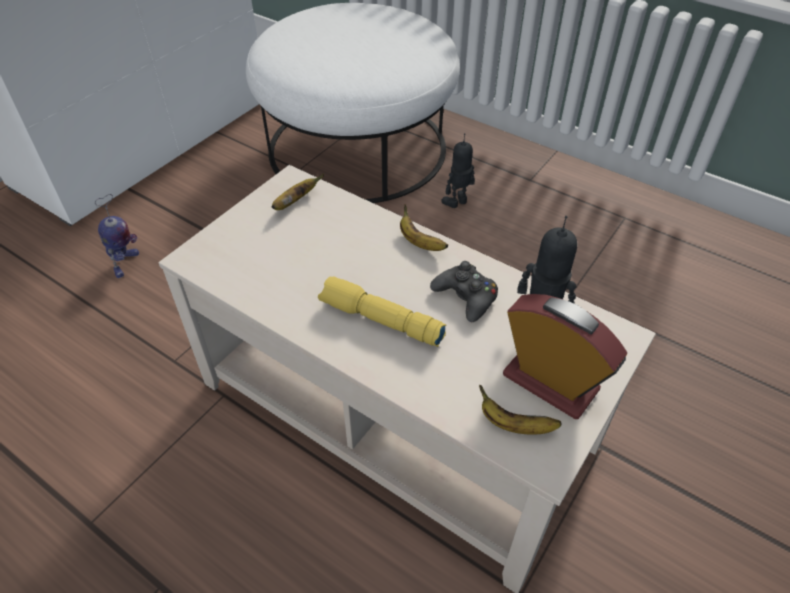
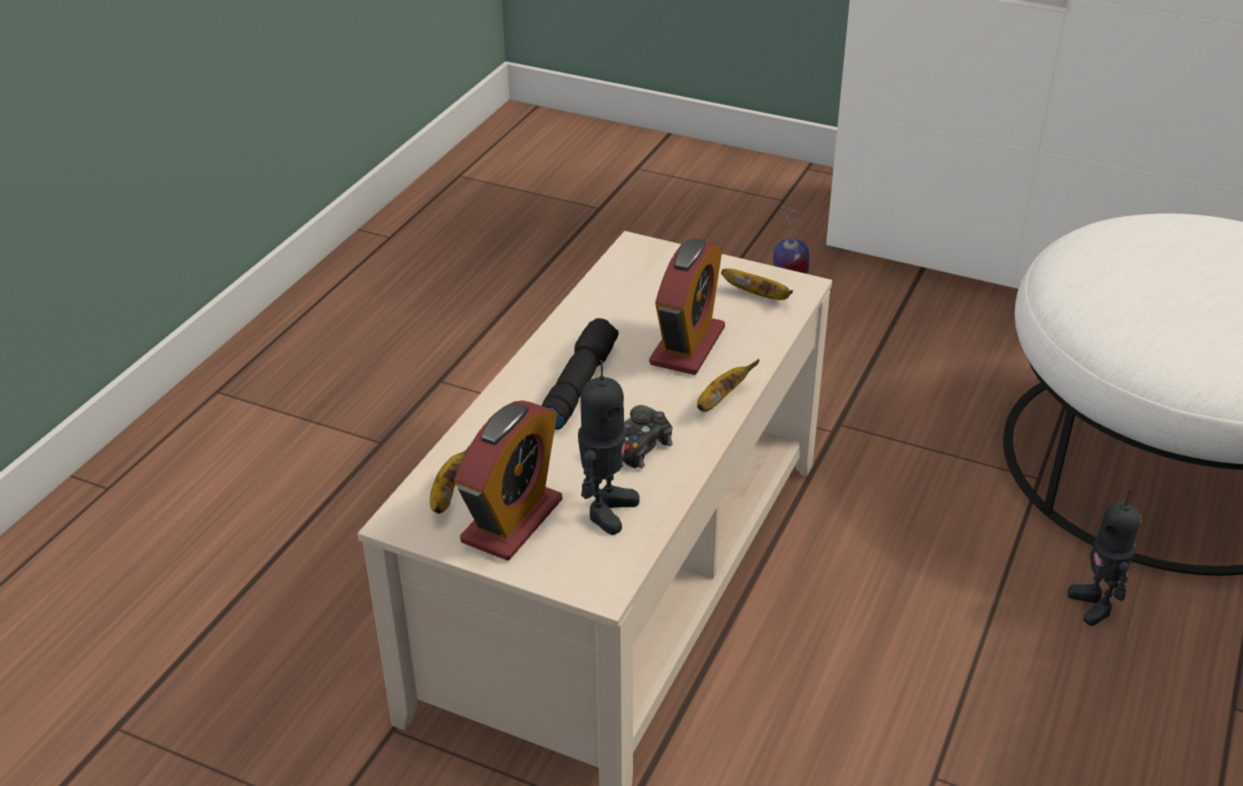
camera: 80 degrees right, 10 degrees down
yellow flashlight [318,276,446,347] -> black flashlight [541,318,619,430]
toy robot [441,133,475,208] -> toy robot turned 150 degrees counterclockwise [1068,490,1141,626]
none -> alarm clock [649,238,725,375]

